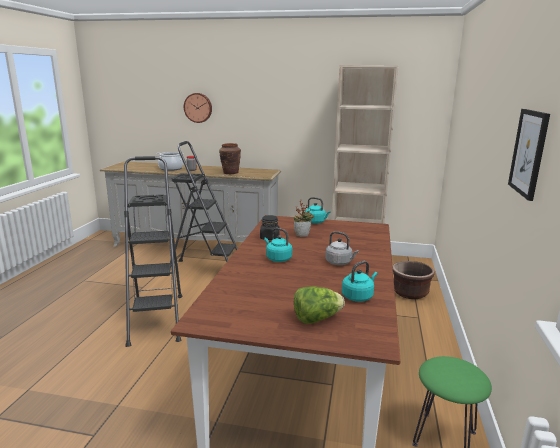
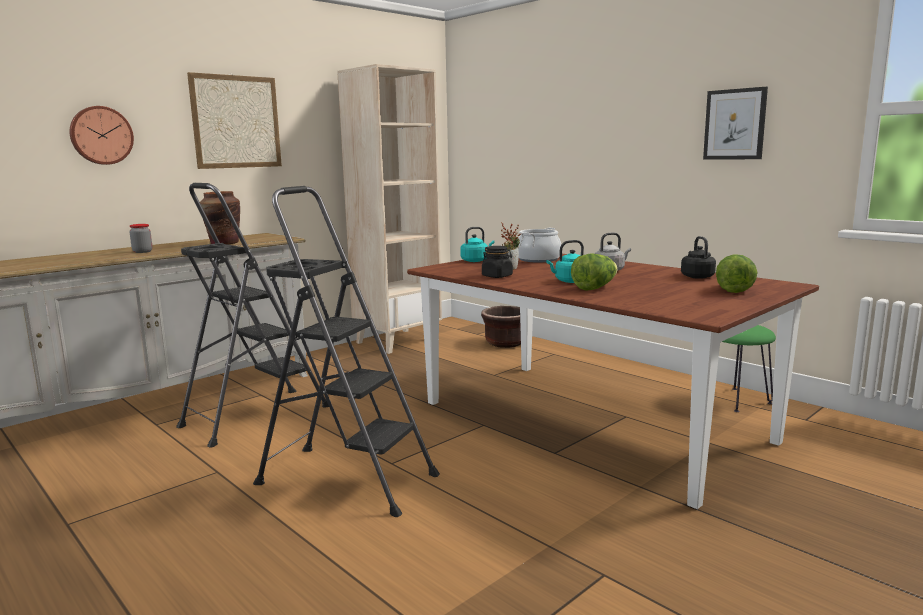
camera: 55 degrees left, 5 degrees down
cooking pot [157,152,184,171] -> cooking pot moved to [518,228,561,263]
turquoise kettle [342,261,377,302] -> black kettle [681,236,716,279]
none -> picture [187,72,282,169]
none -> lettuce [571,253,618,290]

